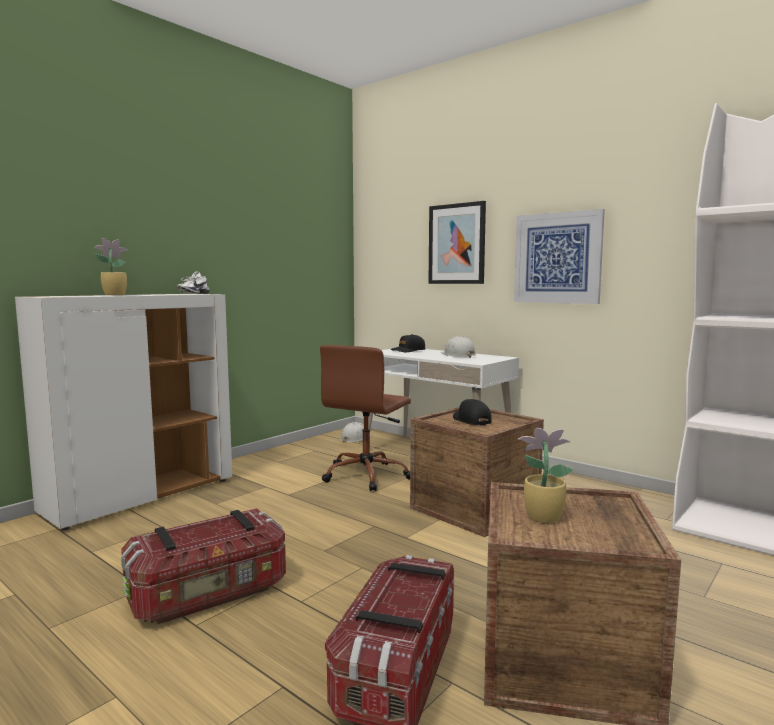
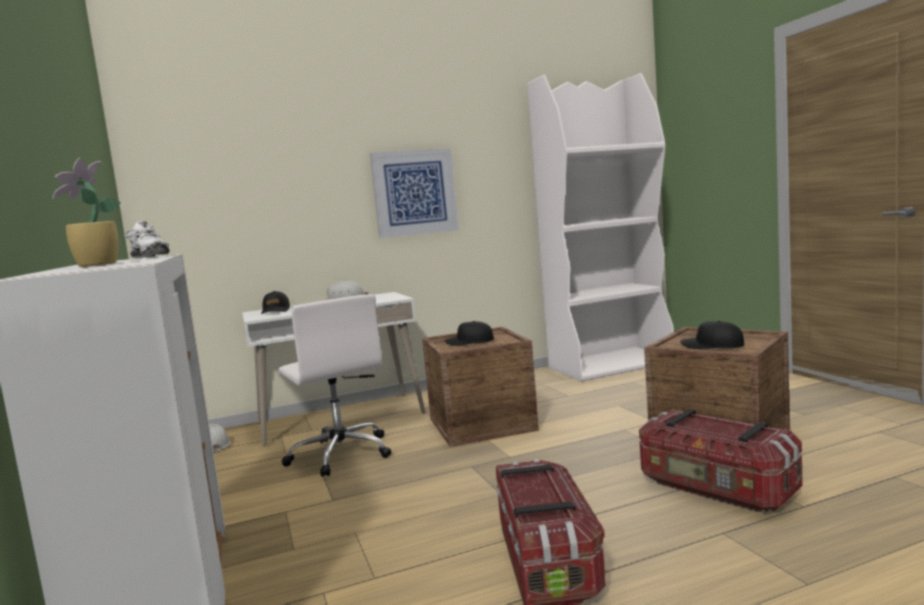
camera: 60 degrees left, 0 degrees up
brown office chair [320,345,411,491] -> white office chair [278,294,391,477]
picture [428,201,486,284] -> none
potted plant [518,428,574,523] -> black cap [680,321,744,349]

